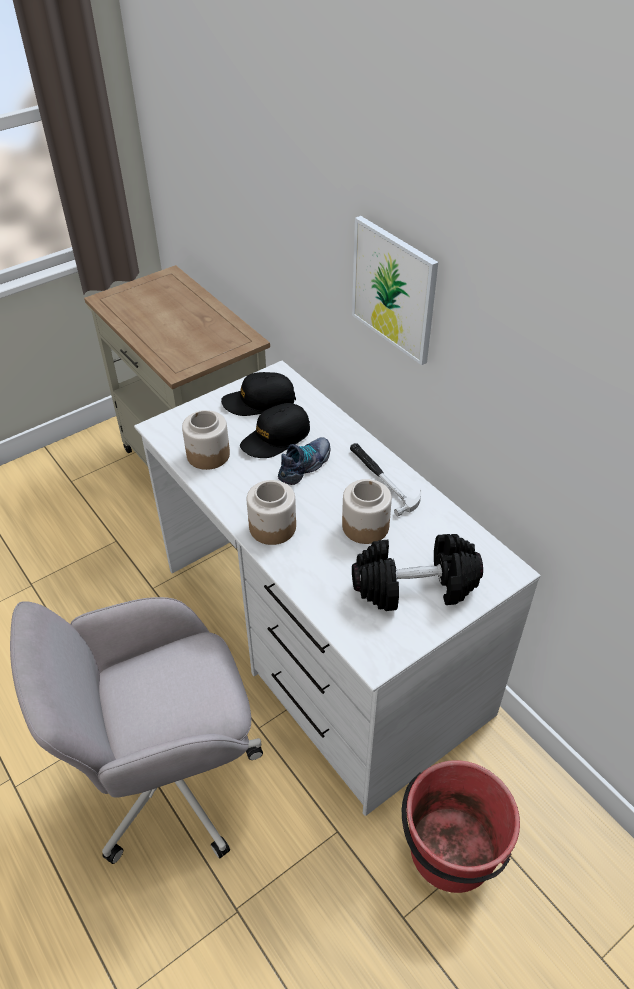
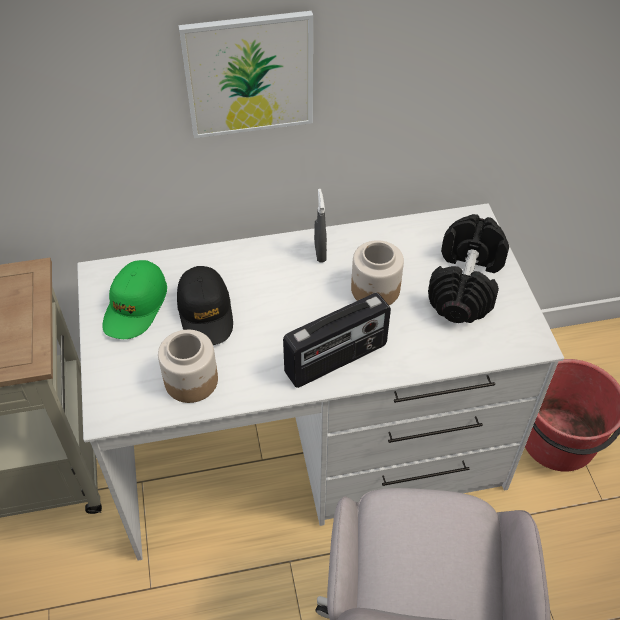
camera: 65 degrees left, 5 degrees up
black cap [221,372,296,416] -> green cap [102,260,167,339]
jar [247,480,296,545] -> radio [283,293,391,388]
shoe [278,437,330,485] -> none
hammer [350,443,421,516] -> grey spray bottle [314,189,327,263]

